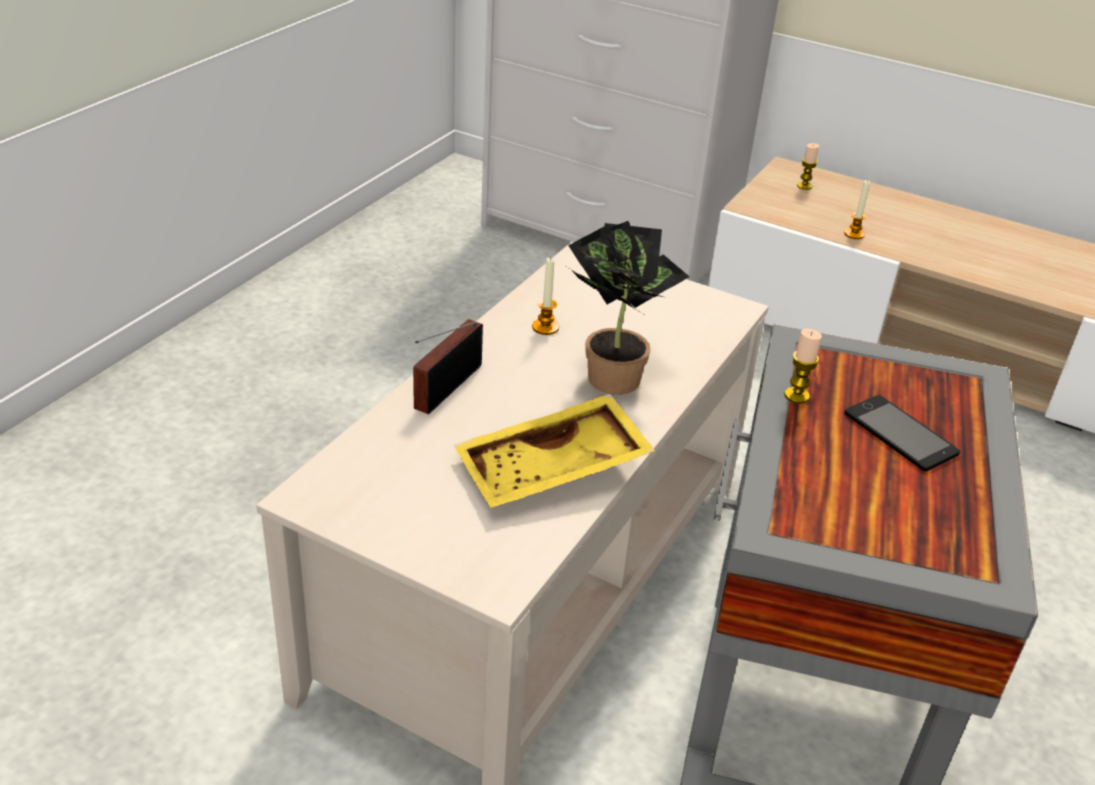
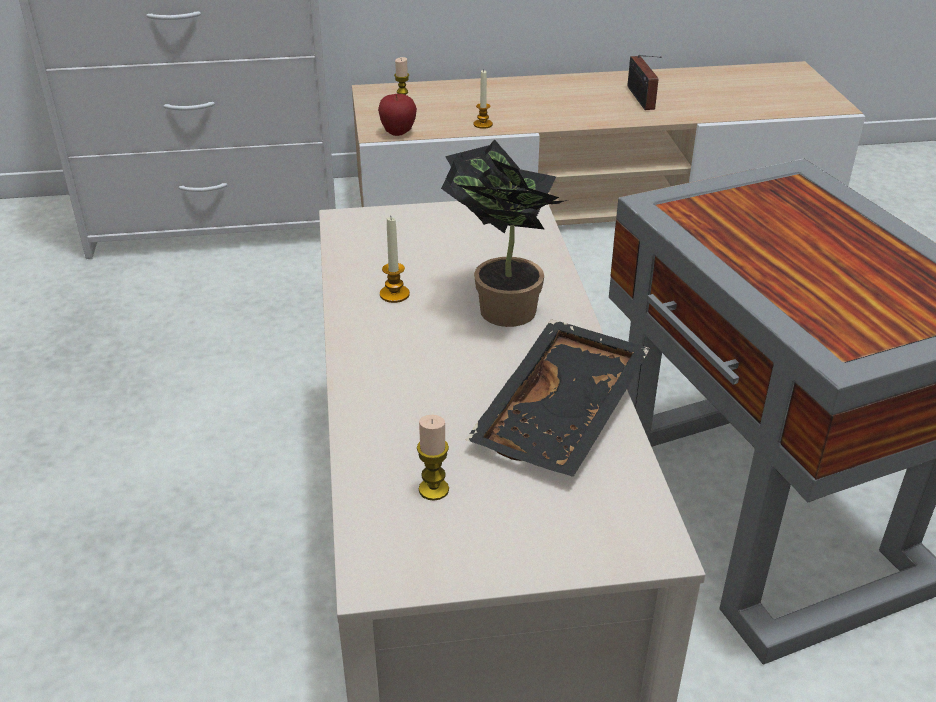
camera: 35 degrees left, 0 degrees up
radio [413,319,483,414] -> radio moved to [627,55,661,110]
yellow tray [454,394,655,508] -> black tray [465,319,650,477]
candle [784,329,822,403] -> candle moved to [417,415,449,501]
phone [844,395,960,471] -> none
none -> apple [378,94,417,136]

